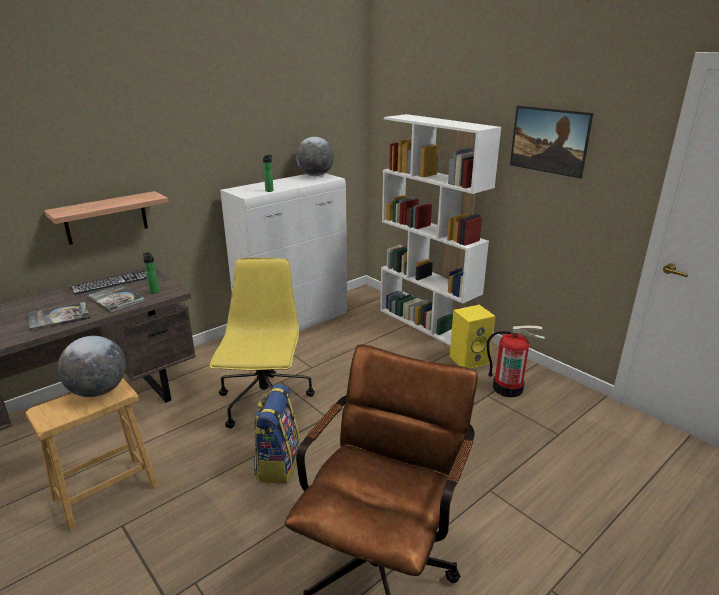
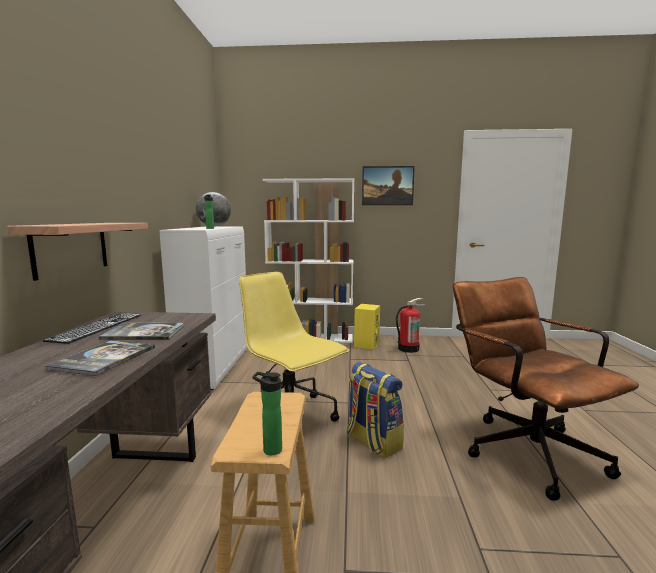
camera: 45 degrees left, 15 degrees down
globe [58,336,126,397] -> none
bottle [143,252,159,294] -> bottle moved to [253,372,282,455]

